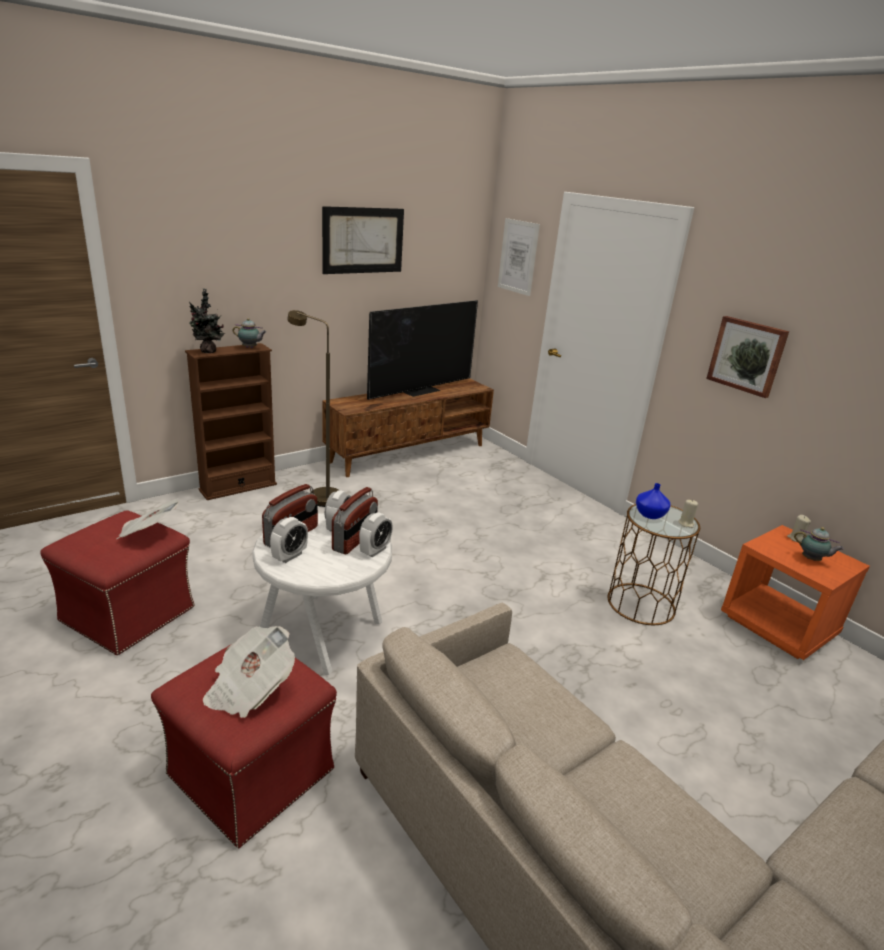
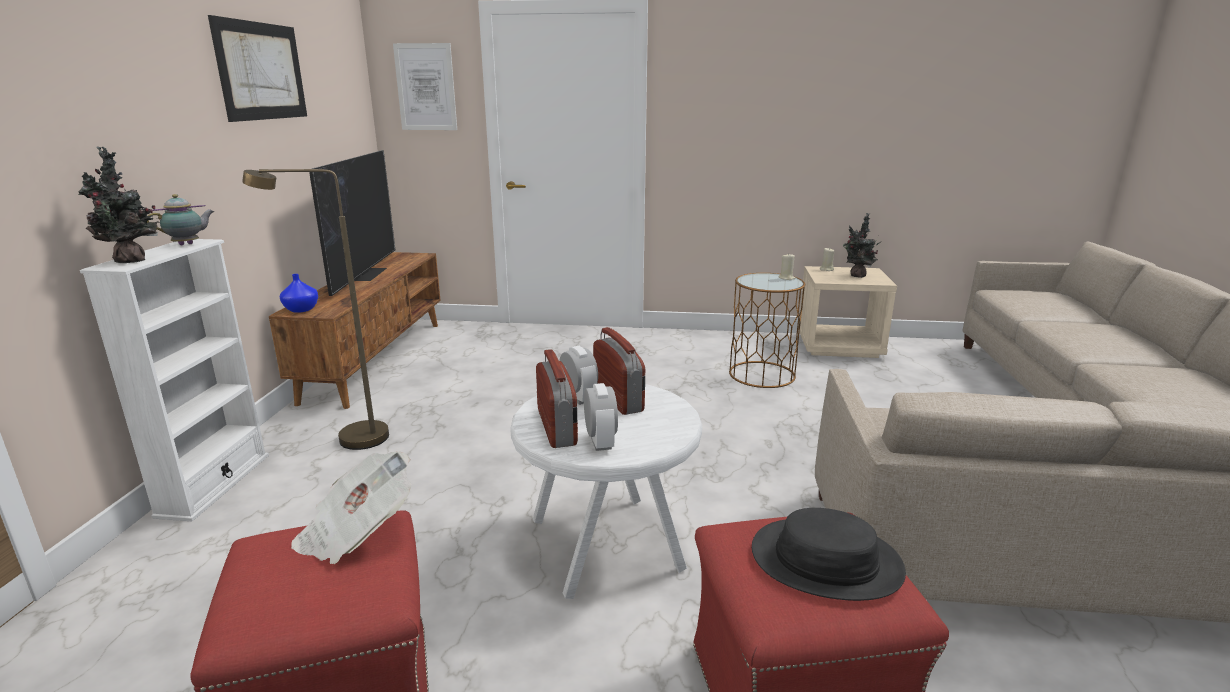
camera: 45 degrees left, 5 degrees down
brown bookcase [185,343,277,500] -> white bookcase [80,239,269,521]
newspaper [203,626,295,718] -> black hat [752,508,906,601]
alarm clock [359,513,393,557] -> none
blue vase [636,483,671,519] -> blue vase moved to [280,274,318,313]
picture [706,316,789,398] -> none
orange nightstand [721,525,870,660] -> beige nightstand [798,266,897,358]
teapot [794,527,844,561] -> potted plant [843,213,881,278]

